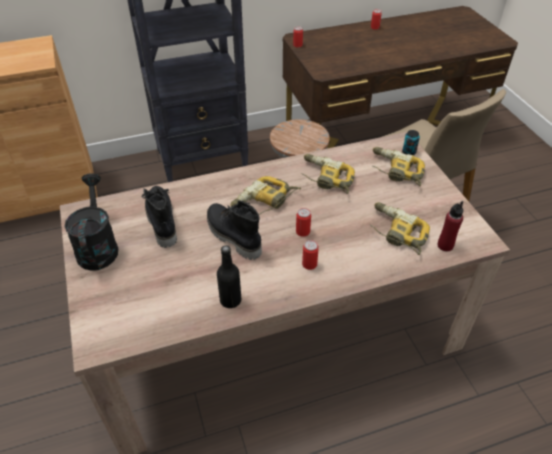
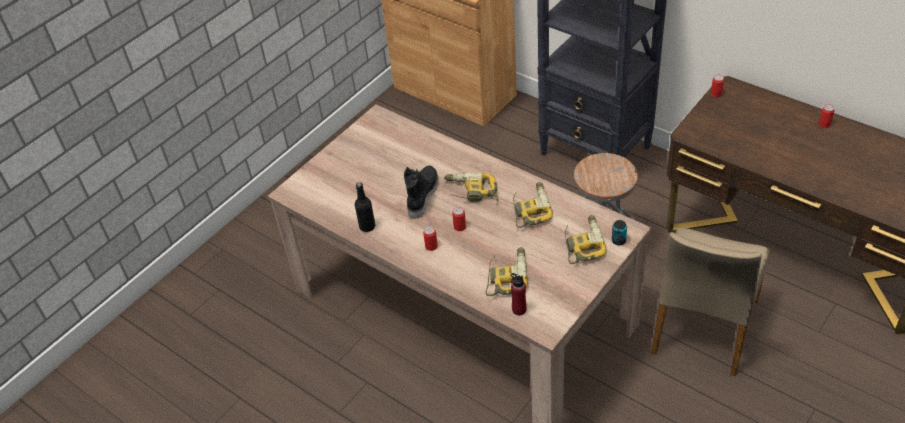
camera: 60 degrees right, 0 degrees up
black watering can [64,173,118,271] -> none
black boot [142,186,177,248] -> none

